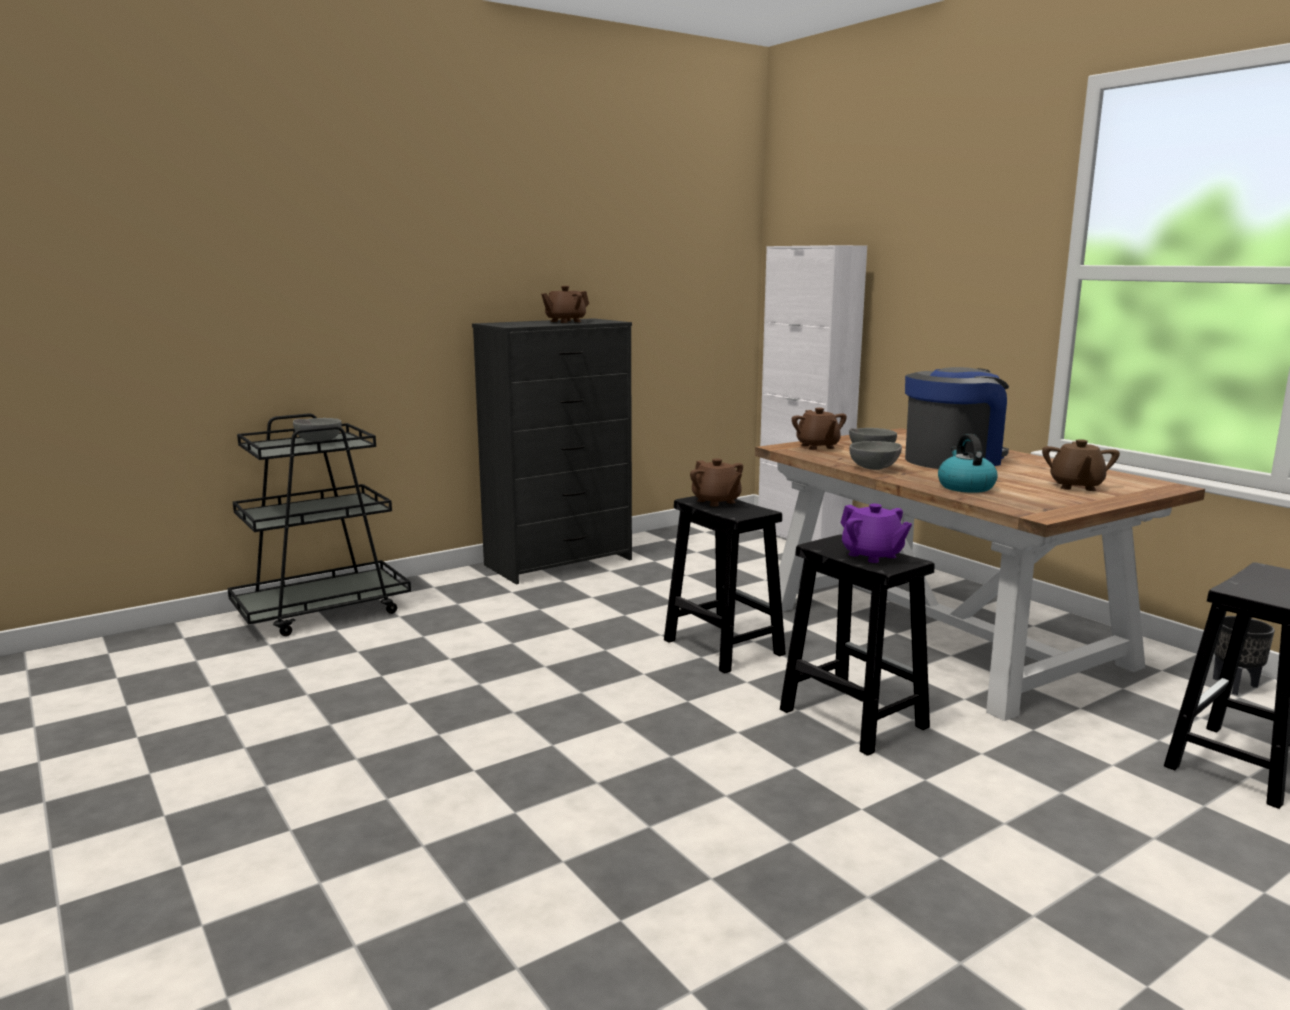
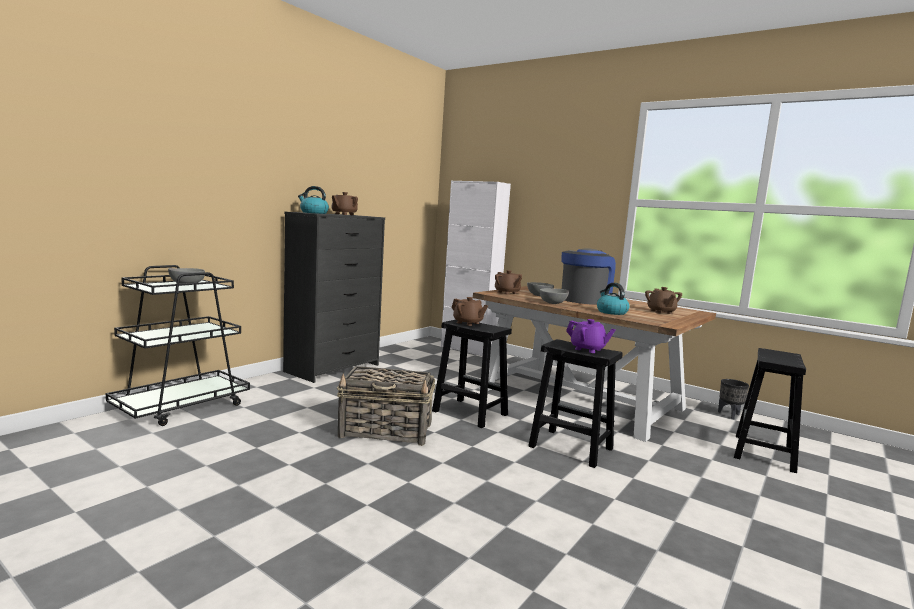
camera: 20 degrees left, 5 degrees down
none -> kettle [298,186,329,214]
none -> basket [337,366,435,446]

